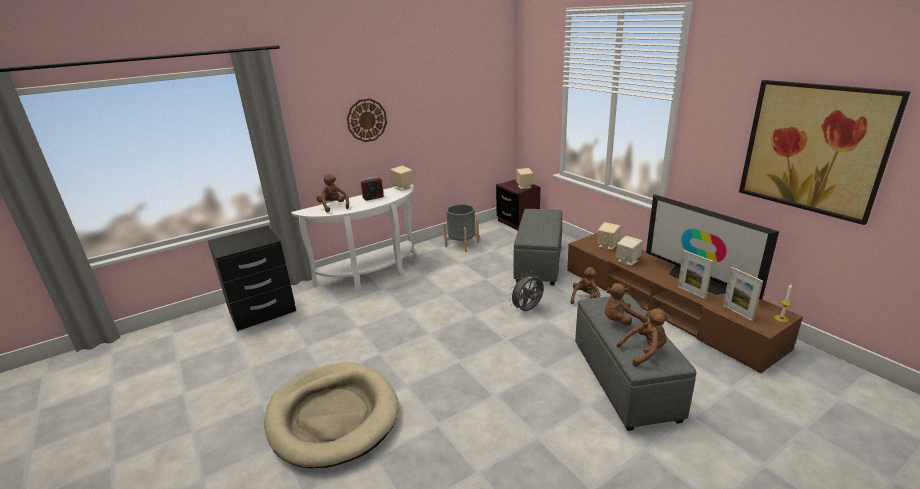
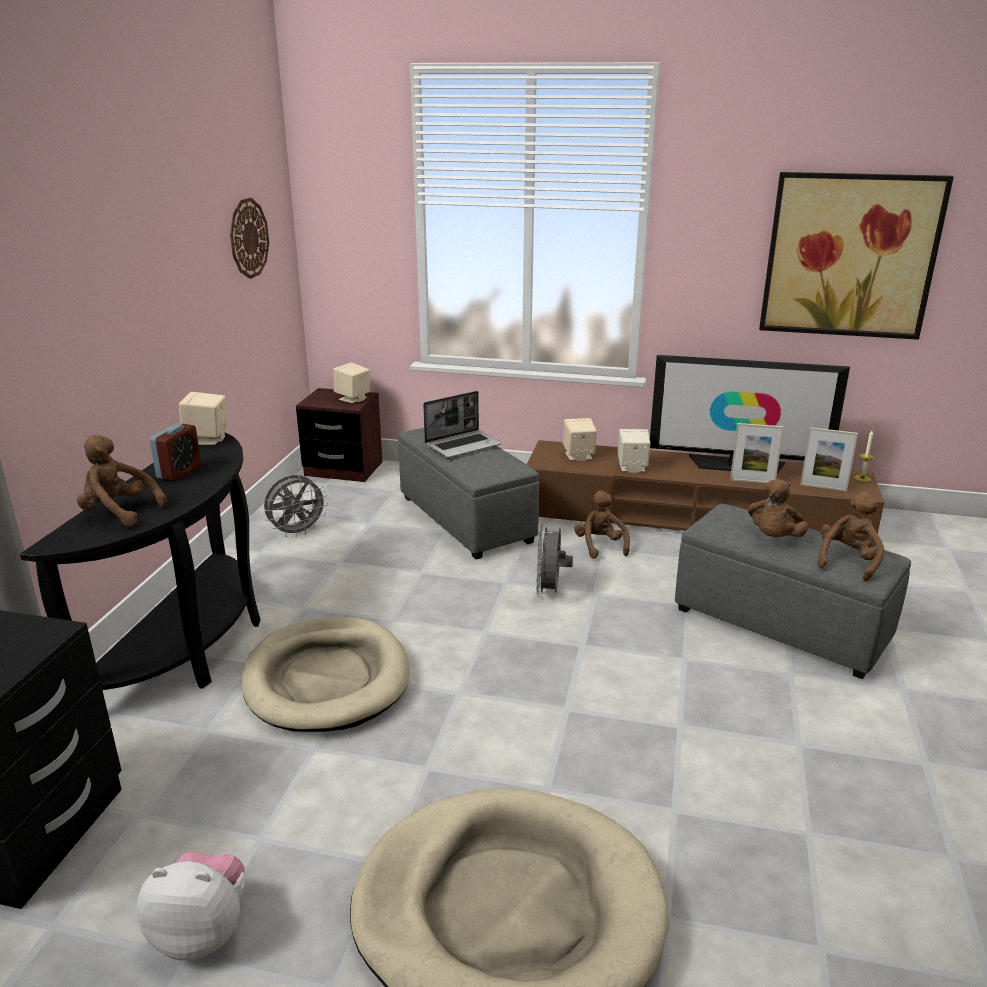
camera: 45 degrees left, 0 degrees up
white console table [291,184,415,290] -> black console table [20,433,260,690]
wall clock [347,98,387,142] -> wall clock moved to [230,198,269,279]
grey planter [444,204,479,252] -> grey fan [264,475,328,538]
none -> plush toy [136,851,244,961]
none -> beige dog bed [242,617,410,732]
none -> laptop [423,391,502,458]

